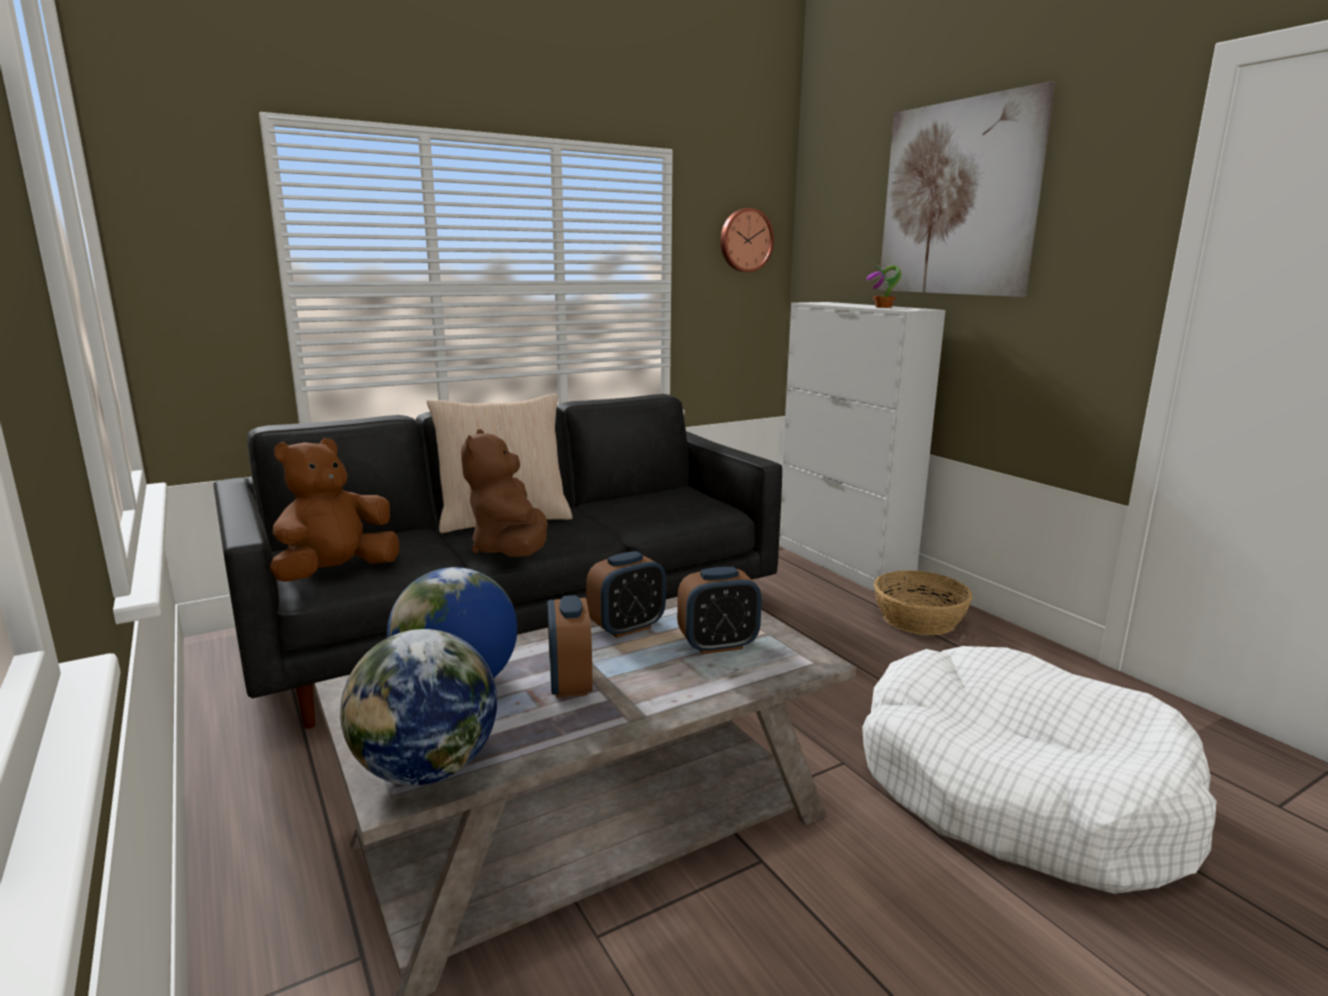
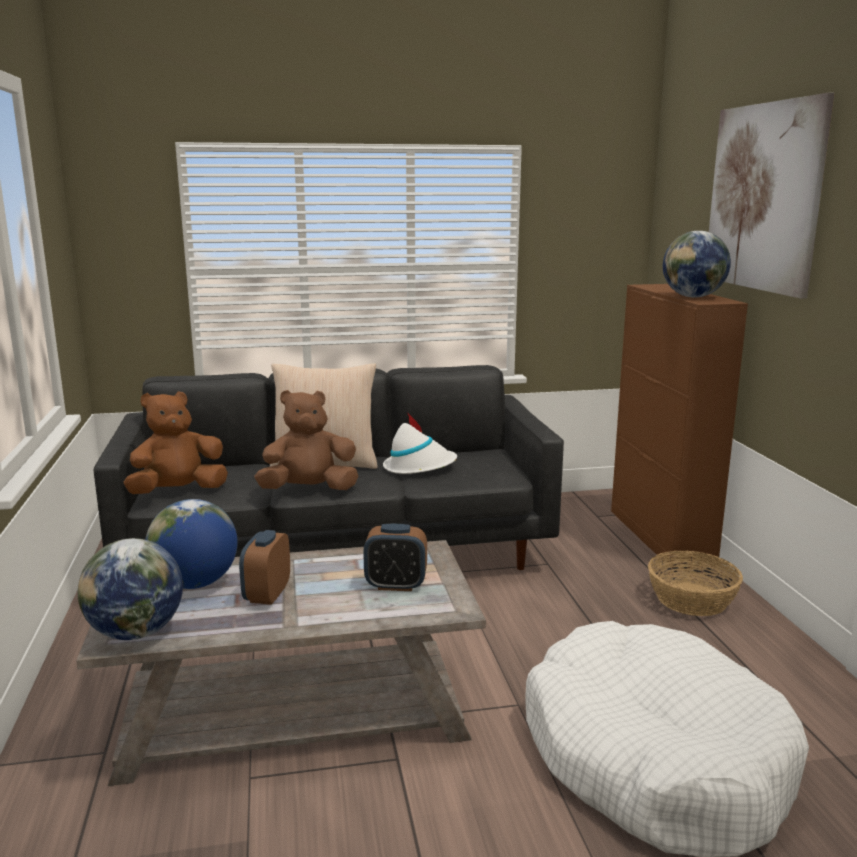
camera: 20 degrees right, 0 degrees up
brown plush toy [461,429,548,557] -> brown plush toy turned 60 degrees clockwise [254,390,358,490]
alarm clock [586,551,666,638] -> none
wall clock [720,208,774,272] -> none
white cabinet [779,302,946,592] -> brown cabinet [611,284,748,571]
potted plant [866,261,901,308] -> globe [663,231,731,298]
none -> white hat [383,412,457,474]

